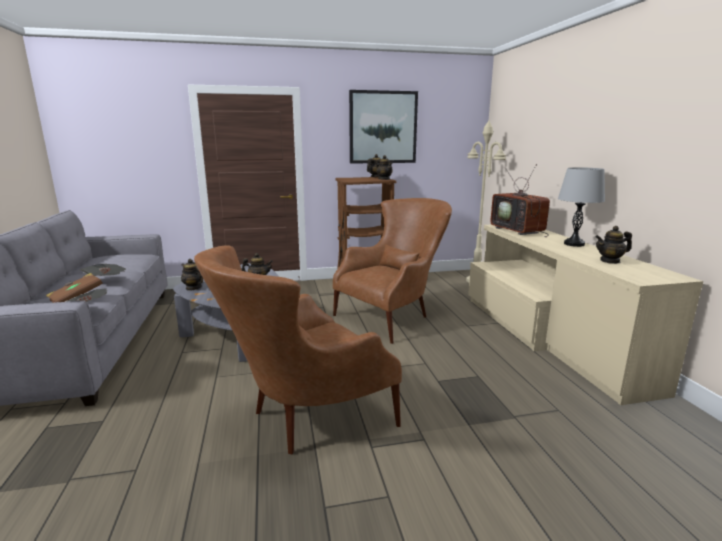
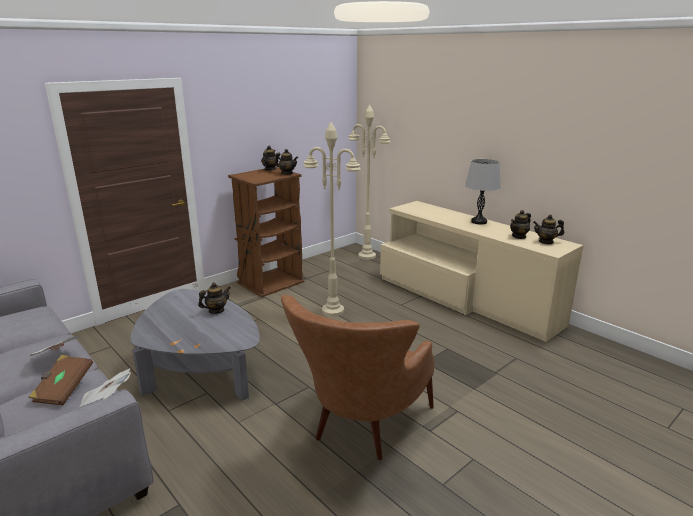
camera: 30 degrees left, 5 degrees up
teapot [181,259,203,290] -> teapot moved to [533,215,564,244]
brown armchair [333,198,452,344] -> beige floor lamp [303,122,361,316]
picture [349,90,418,164] -> none
television [490,164,550,237] -> none

